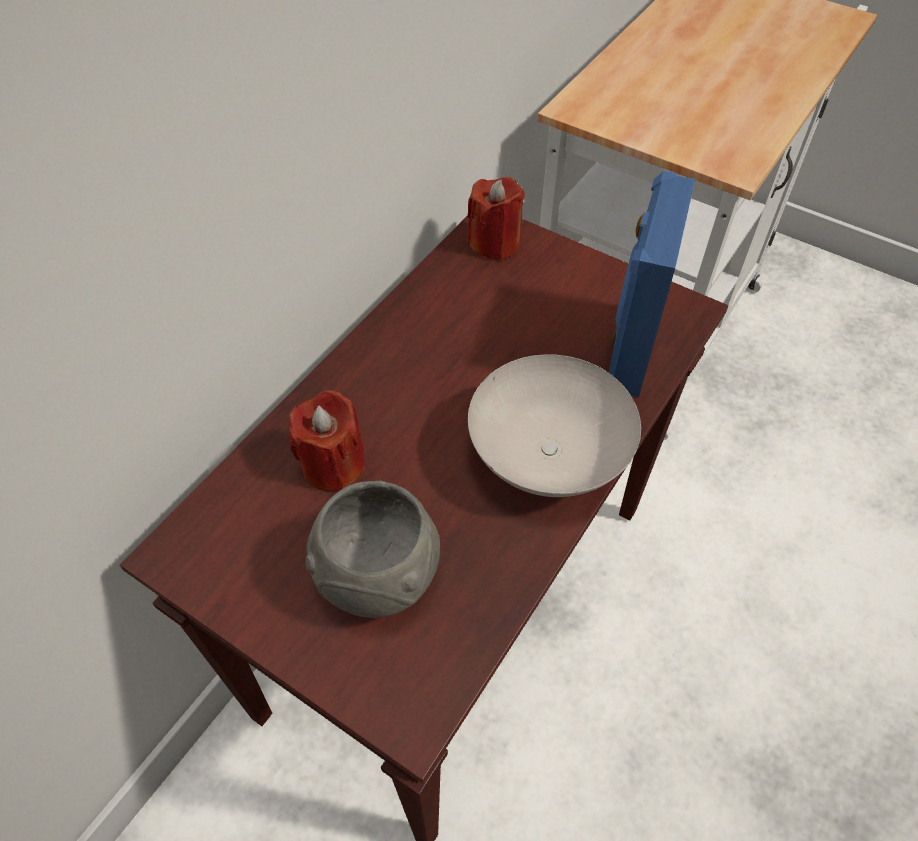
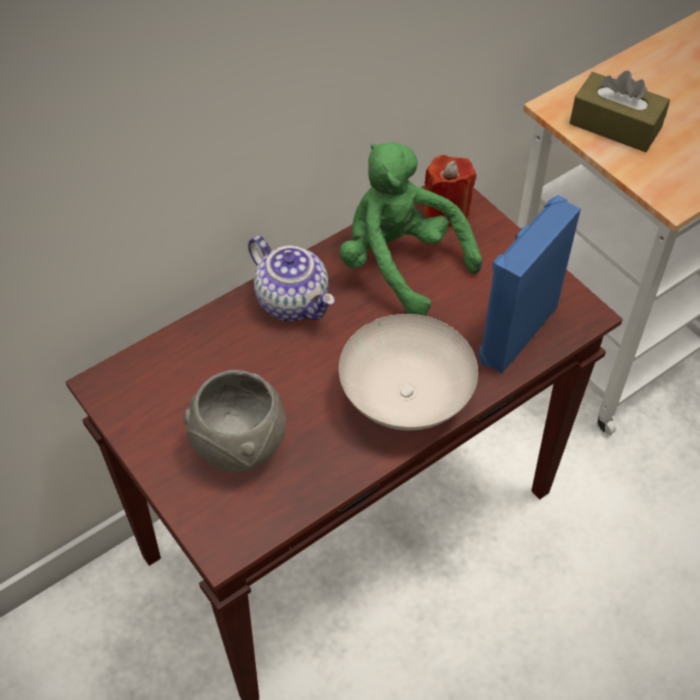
camera: 20 degrees right, 0 degrees up
red candle [289,390,365,491] -> none
none -> teapot [248,236,335,321]
none -> green plush toy [339,142,483,316]
none -> brown tissue box [570,71,670,152]

